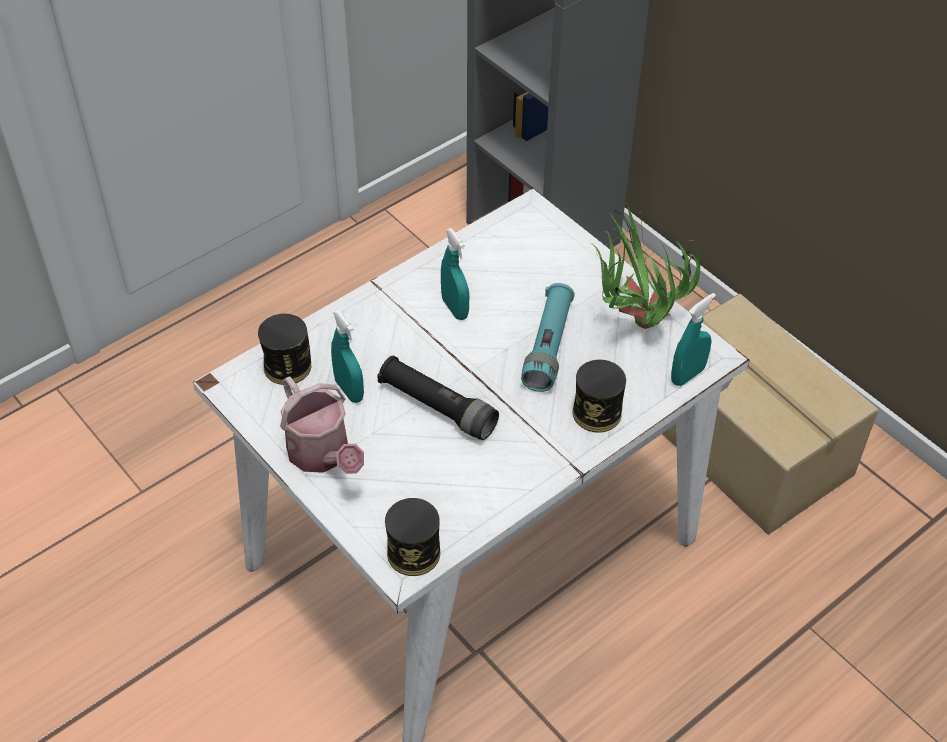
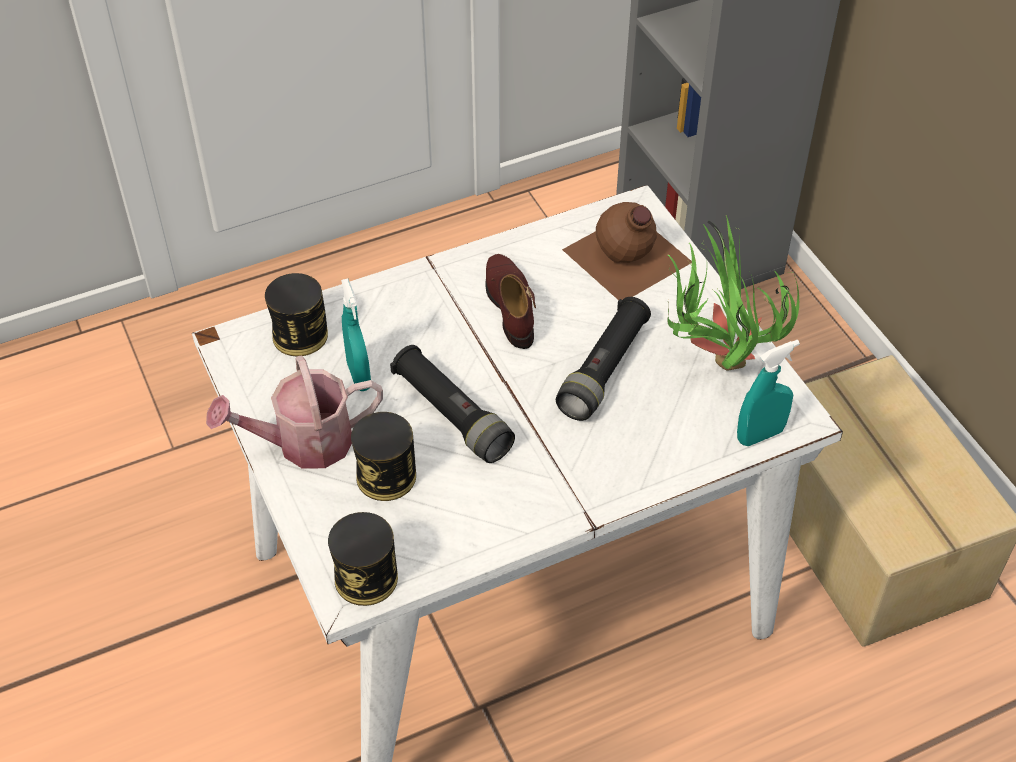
camera: 15 degrees right, 0 degrees up
watering can [280,376,364,474] -> watering can turned 90 degrees clockwise [206,355,383,468]
turquoise spray bottle [441,228,469,320] -> brown shoe [485,254,536,349]
turquoise flashlight [521,283,574,392] -> black flashlight [556,297,651,421]
can [573,360,626,433] -> can moved to [351,412,416,501]
none -> brown bottle [562,202,692,300]

